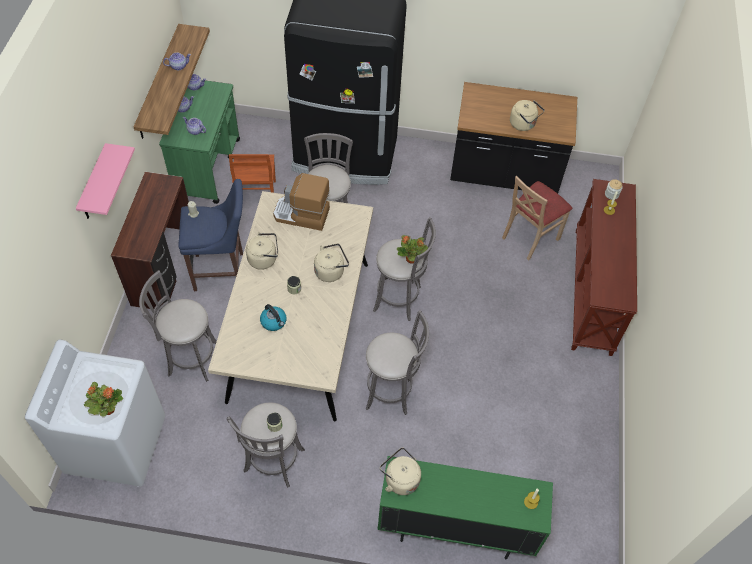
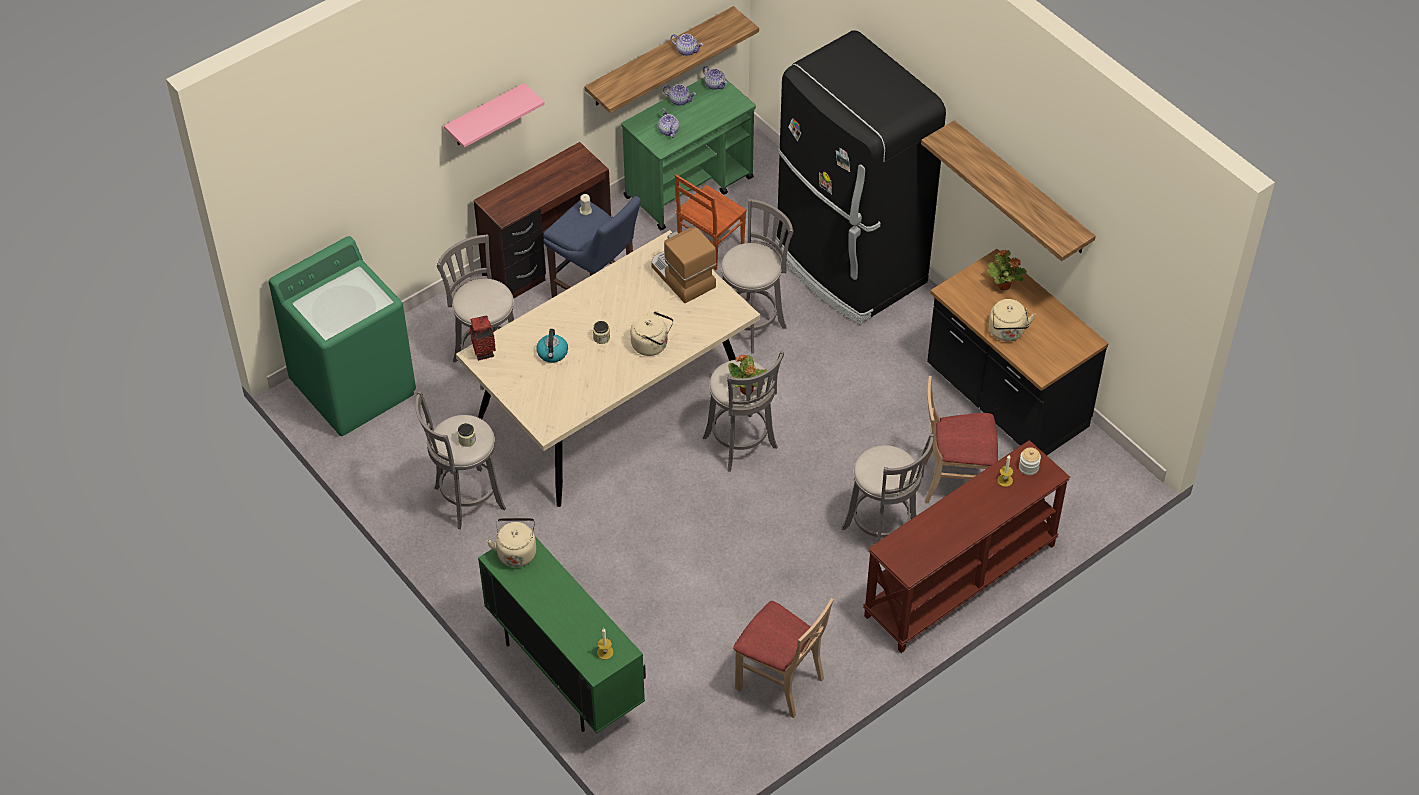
camera: 45 degrees right, 5 degrees down
white washing machine [25,340,165,487] -> green washing machine [269,236,416,436]
potted plant [84,382,123,417] -> potted plant moved to [987,250,1027,290]
beige kettle [246,232,278,270] -> none
grey stool [366,310,429,415] -> grey stool moved to [842,434,934,542]
none -> vase [470,315,496,360]
none -> beige chair [733,598,834,718]
none -> shelf [921,120,1096,261]

